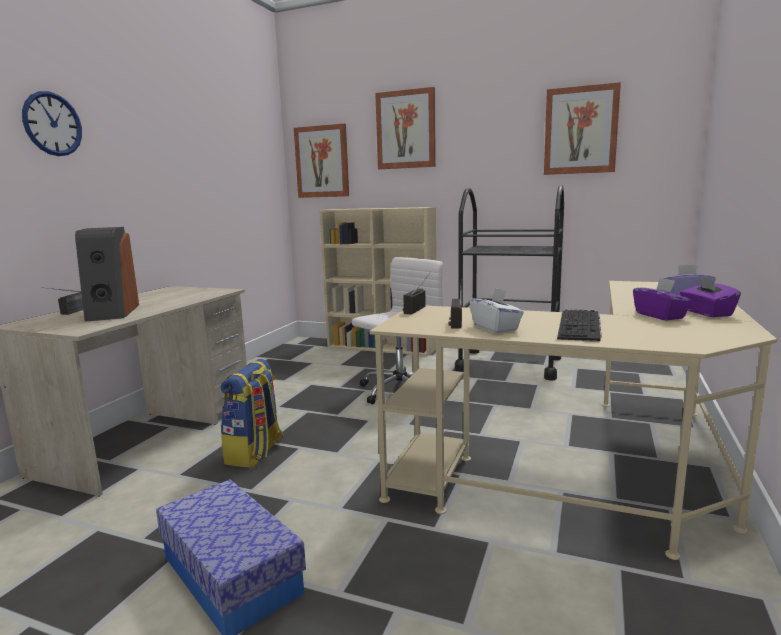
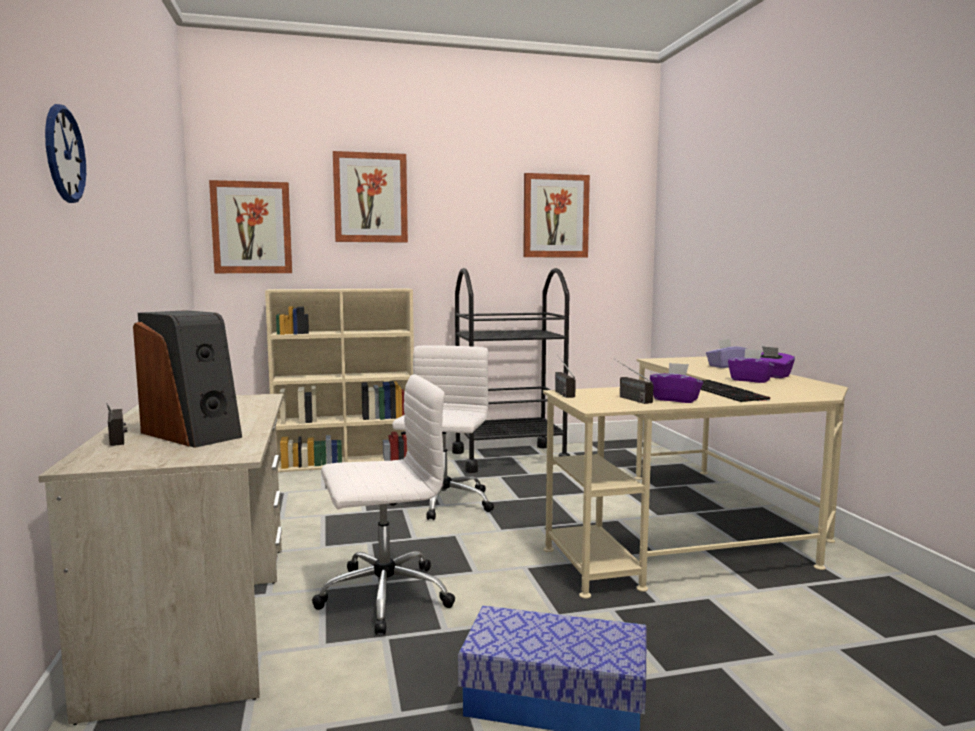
camera: 35 degrees left, 5 degrees down
backpack [221,359,283,468] -> white office chair [312,374,455,635]
white tissue box [470,287,524,333] -> purple tissue box [650,363,703,403]

